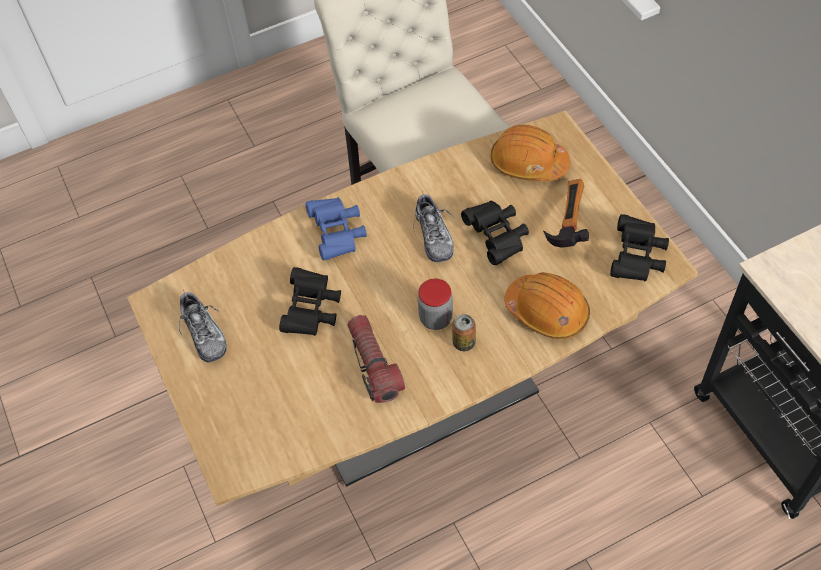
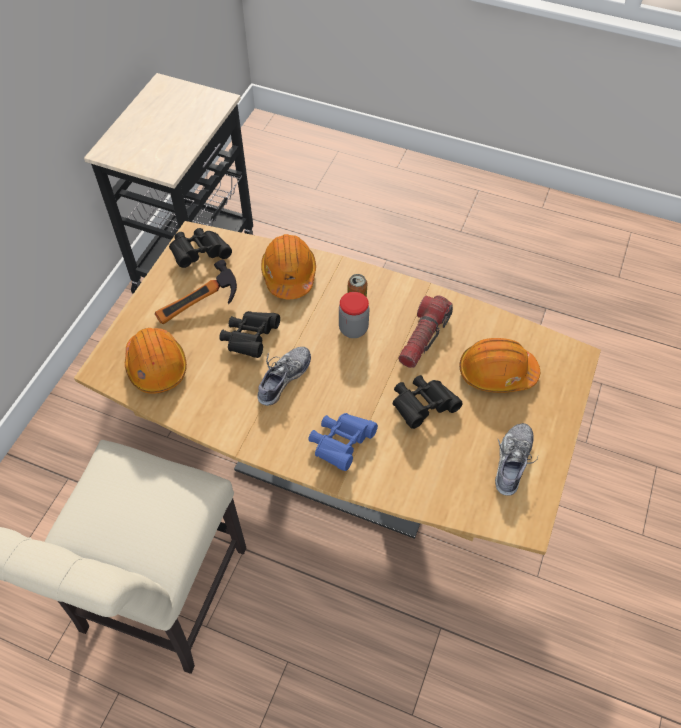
camera: 135 degrees left, 0 degrees up
none -> orange hard hat [460,338,540,393]

